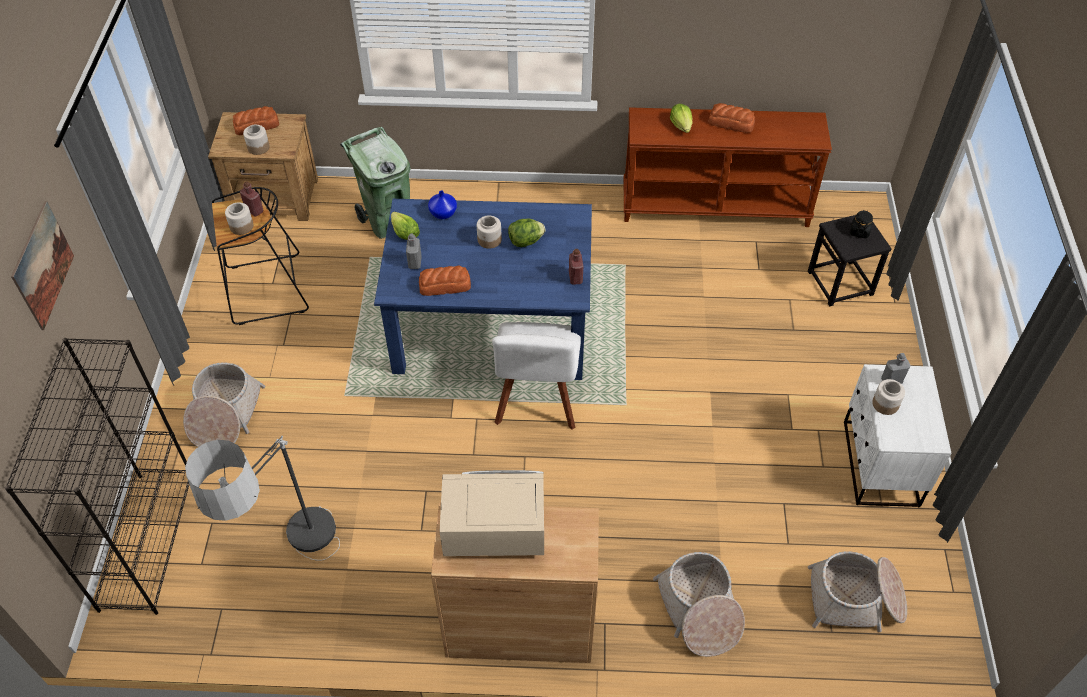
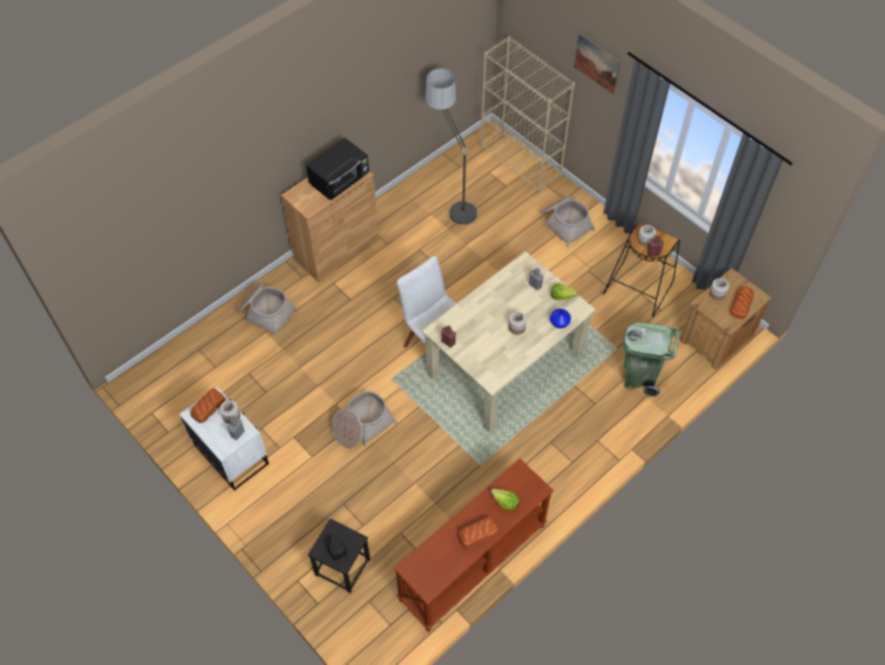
camera: 135 degrees right, 5 degrees up
black bookcase [5,338,189,615] -> beige bookcase [480,36,575,194]
blue dining table [374,199,592,380] -> beige dining table [421,251,596,432]
bread [419,265,471,296] -> bread moved to [191,388,225,423]
beige microwave [440,470,544,556] -> black microwave [306,137,369,200]
lettuce [508,219,545,247] -> none
basket [808,552,907,632] -> basket moved to [331,391,397,449]

